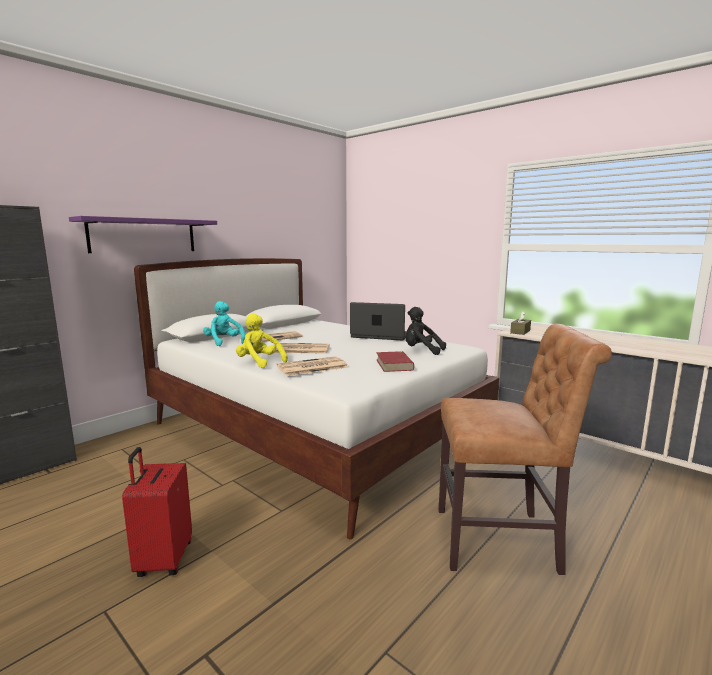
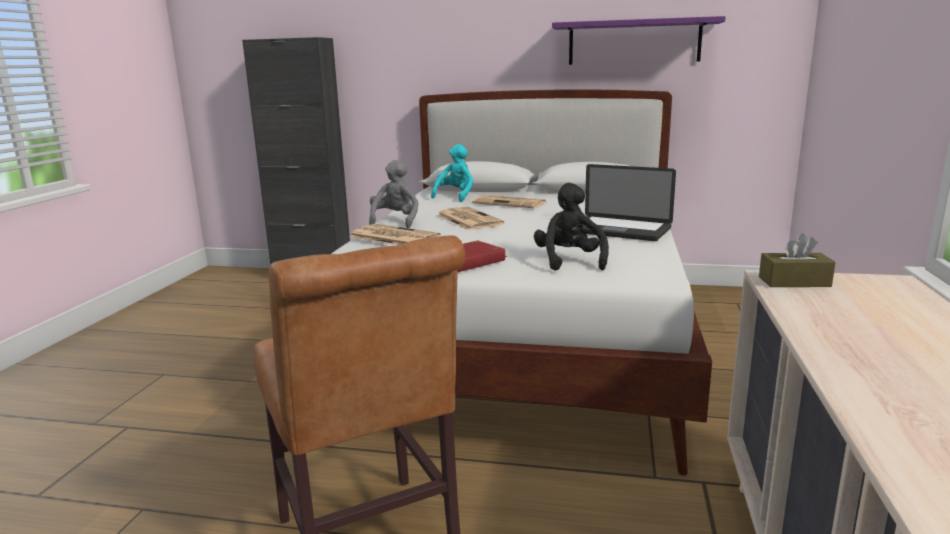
camera: 60 degrees right, 5 degrees up
purple shelf [69,216,217,253] -> purple shelf moved to [552,16,726,65]
red suitcase [122,447,192,577] -> none
yellow plush toy [236,313,288,368] -> grey plush toy [369,160,418,228]
laptop [350,302,407,340] -> laptop turned 135 degrees clockwise [582,164,676,241]

